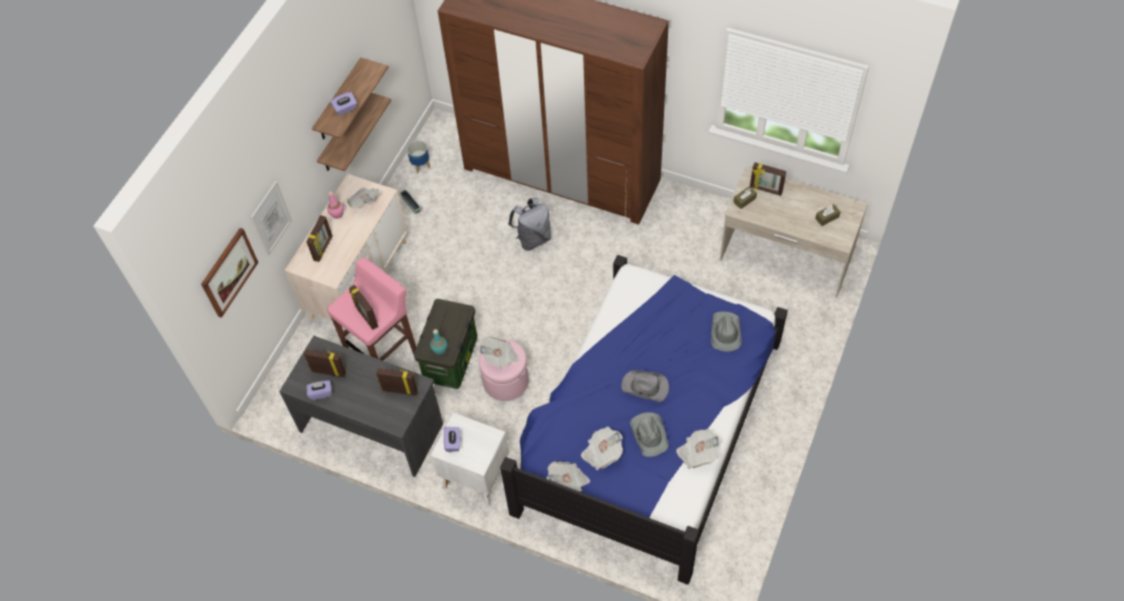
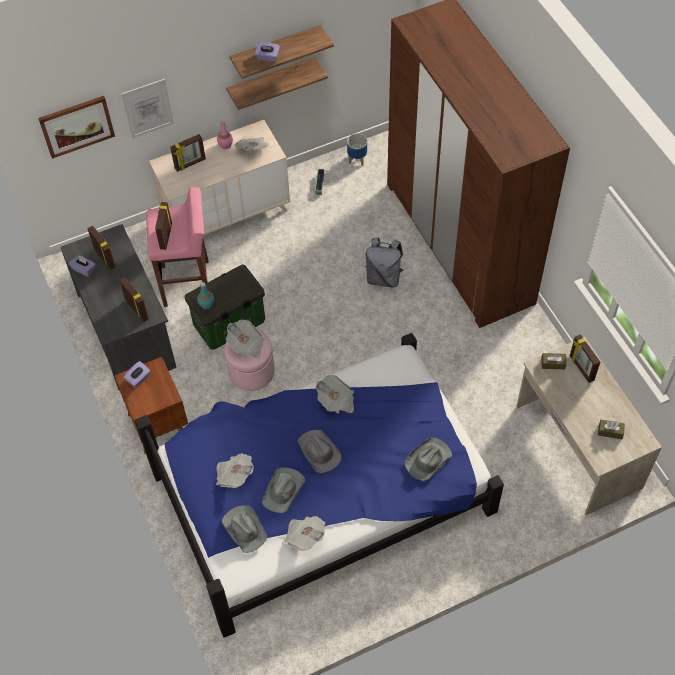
camera: 40 degrees right, 0 degrees up
white nightstand [430,412,509,507] -> brown nightstand [115,357,188,454]
newspaper [546,462,590,492] -> newspaper moved to [316,375,354,413]
none -> grey hat [222,505,267,553]

